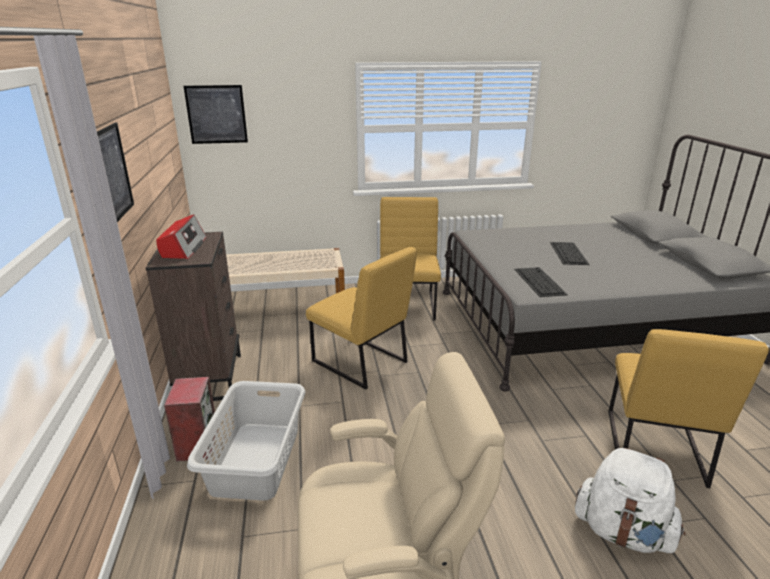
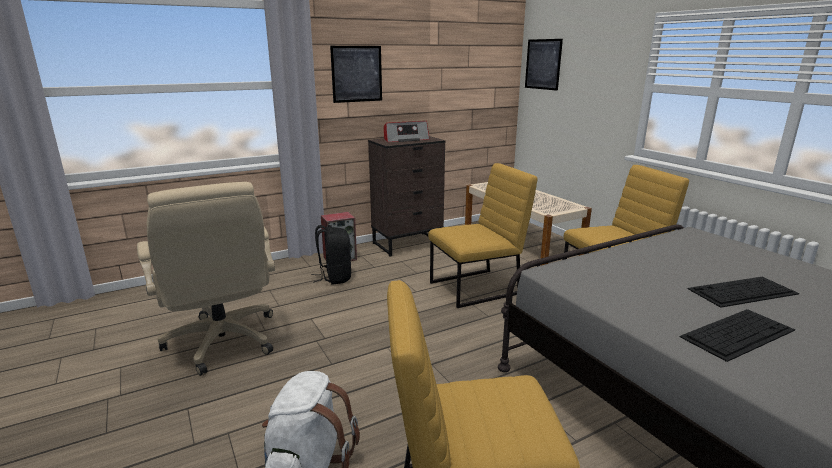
camera: 70 degrees right, 5 degrees down
grey laundry basket [187,381,305,501] -> black backpack [312,225,351,285]
yellow chair [306,247,417,389] -> yellow chair turned 135 degrees counterclockwise [428,163,537,308]
keyboard [514,267,568,297] -> keyboard moved to [680,309,795,362]

